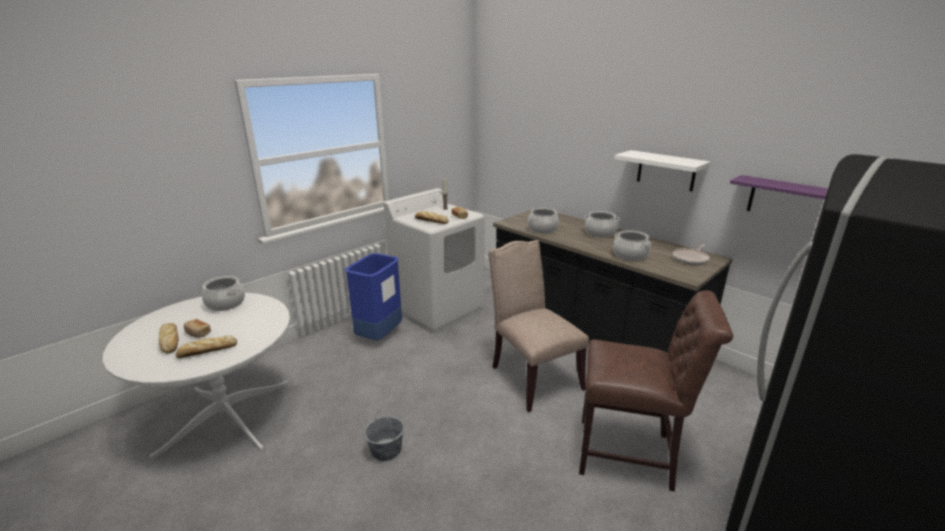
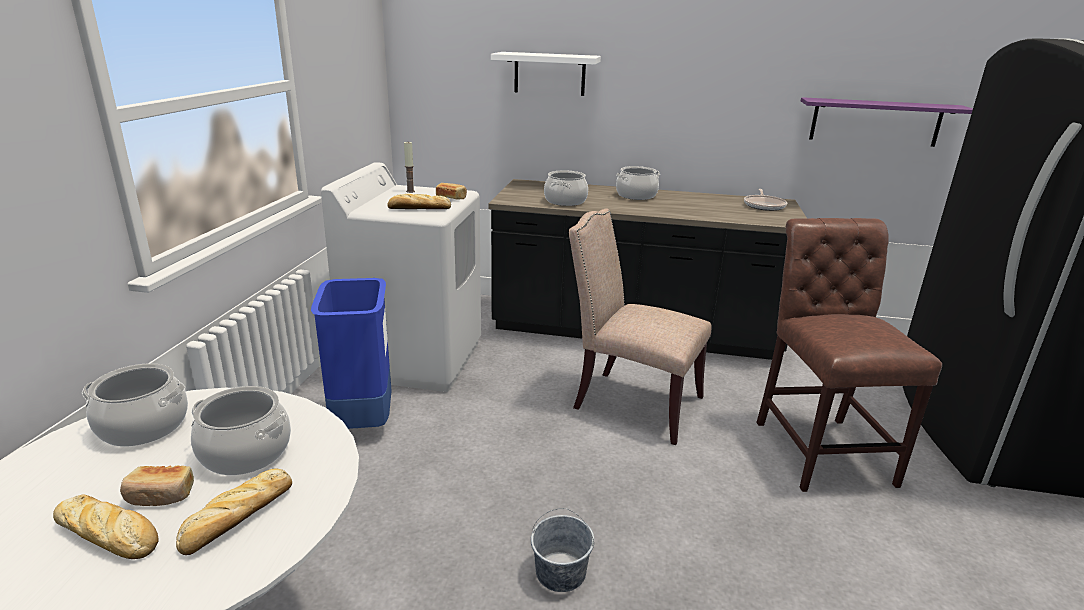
camera: 35 degrees left, 0 degrees up
brown chair [579,290,733,492] -> brown chair turned 75 degrees counterclockwise [756,218,942,492]
cooking pot [613,230,651,261] -> cooking pot moved to [191,386,291,475]
white shelf [614,150,711,191] -> white shelf moved to [491,52,601,96]

